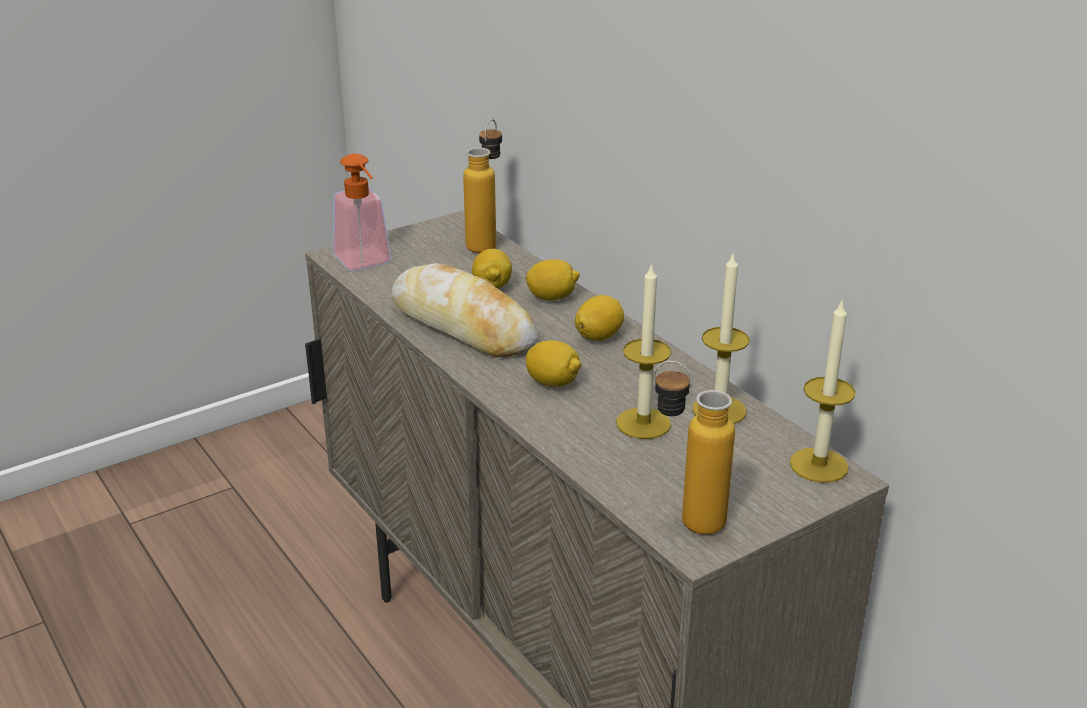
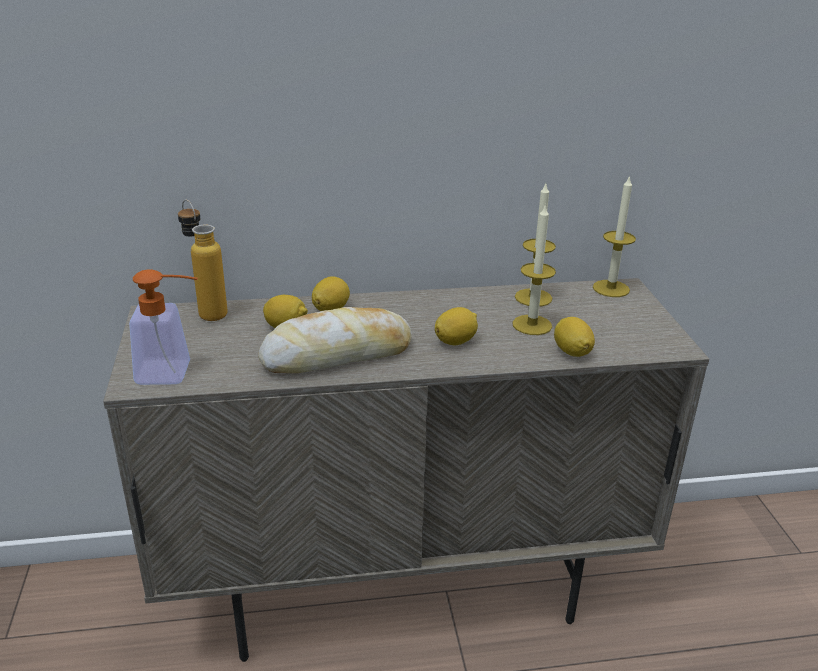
camera: 65 degrees left, 0 degrees up
lemon [575,295,624,341] -> lemon moved to [554,317,595,357]
bottle [653,361,735,535] -> none

